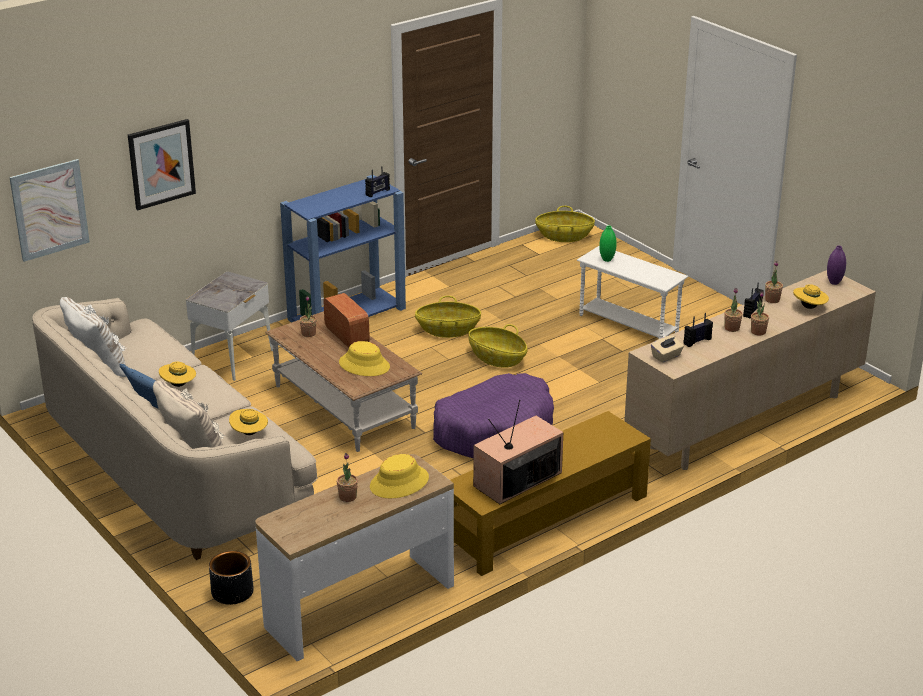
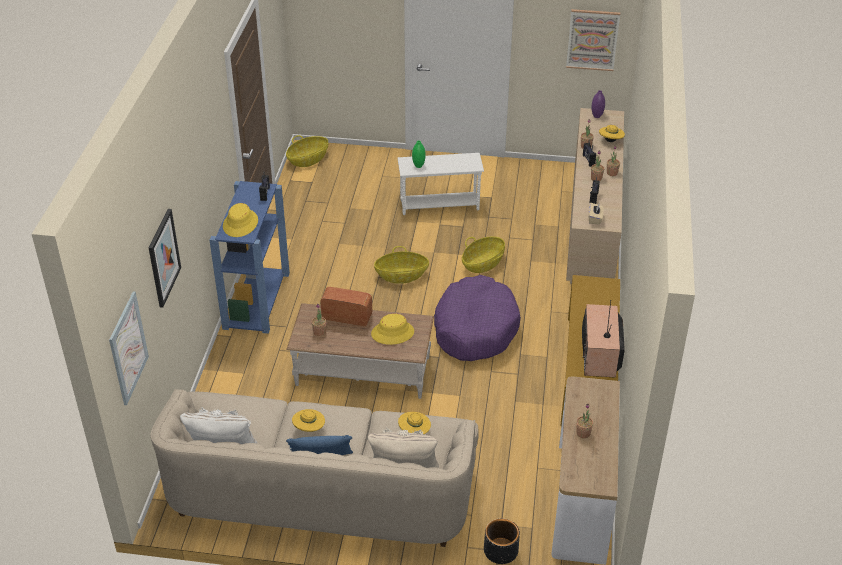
camera: 45 degrees left, 10 degrees up
side table [186,271,273,381] -> none
yellow hat [370,454,429,498] -> yellow hat moved to [223,203,258,237]
basket [415,296,481,338] -> basket moved to [462,237,505,273]
none -> picture [566,9,620,71]

